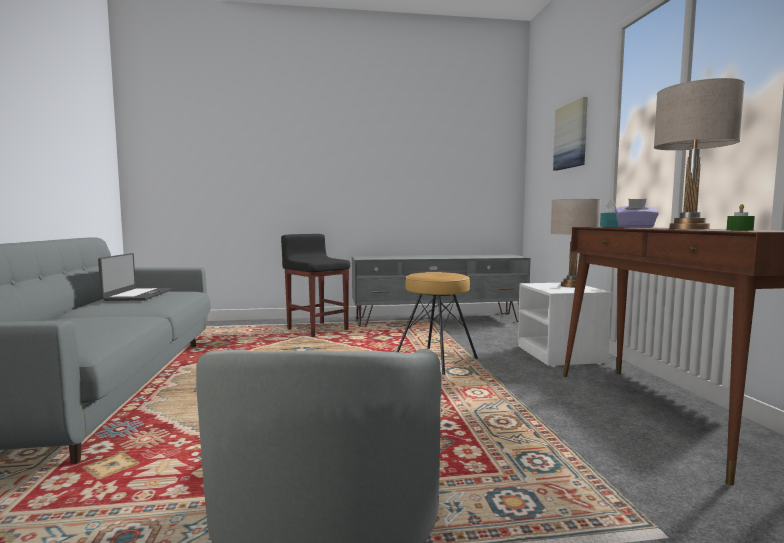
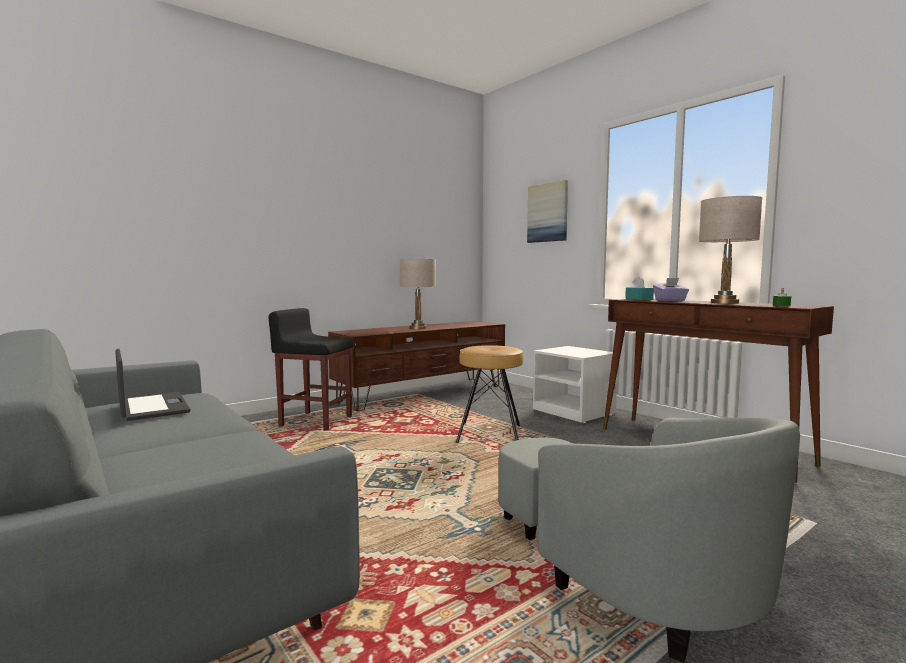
camera: 30 degrees left, 0 degrees up
grey tv stand [352,254,530,327] -> brown tv stand [328,321,505,411]
beige table lamp [550,199,601,288] -> beige table lamp moved to [399,259,436,329]

